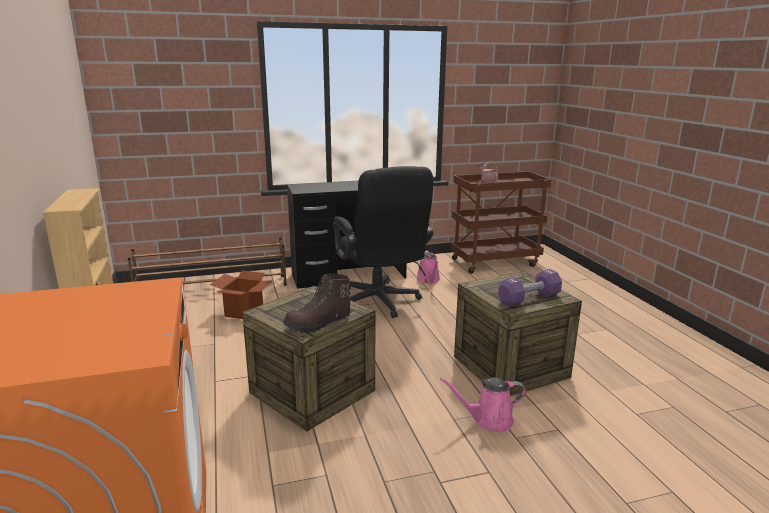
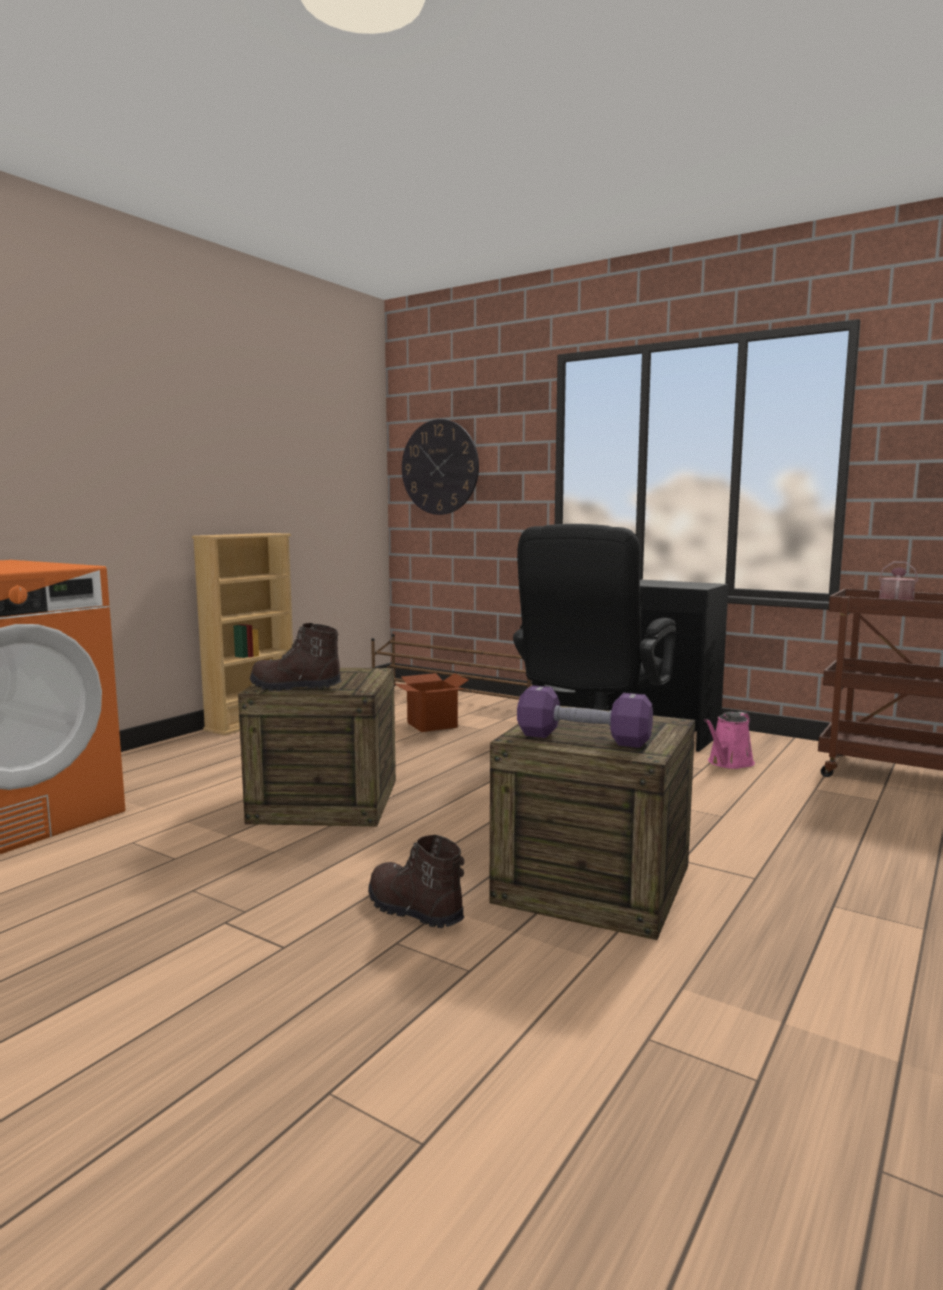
camera: 50 degrees right, 10 degrees down
pink watering can [440,377,526,432] -> brown boot [368,835,464,928]
none -> wall clock [402,419,479,515]

